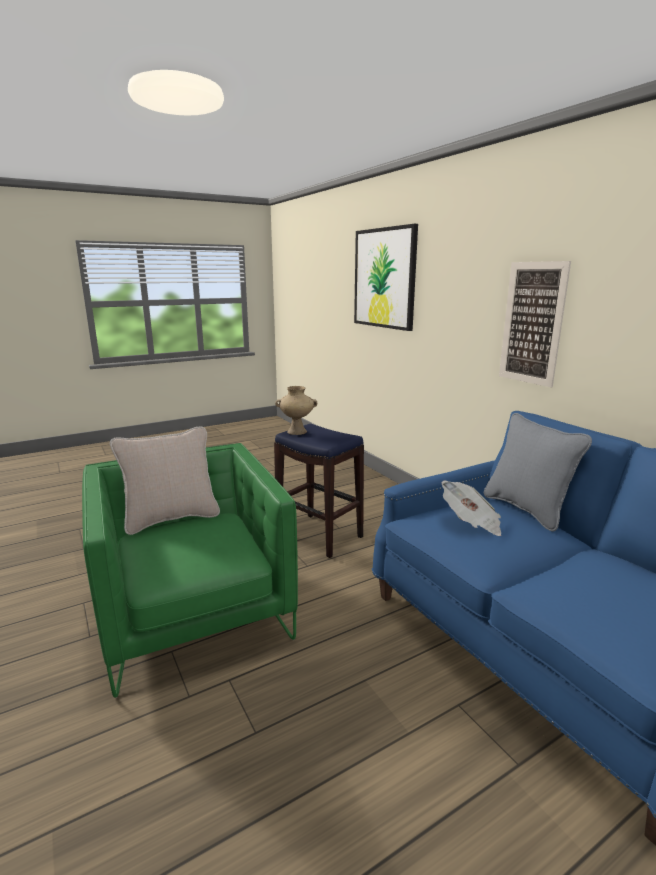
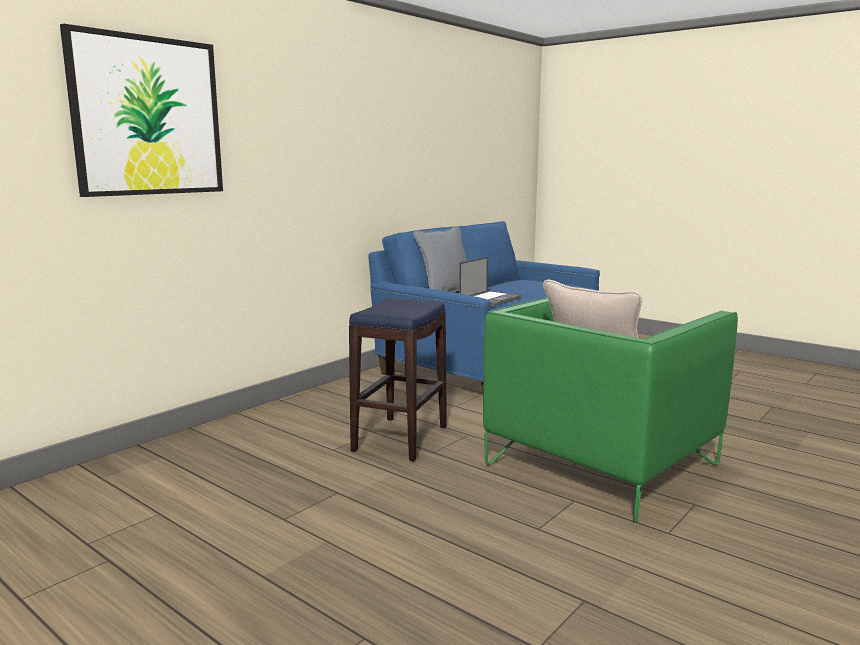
camera: 110 degrees left, 5 degrees down
beige vase [275,386,317,435] -> none
newspaper [442,480,501,536] -> laptop [459,257,521,306]
picture [499,261,571,387] -> none

